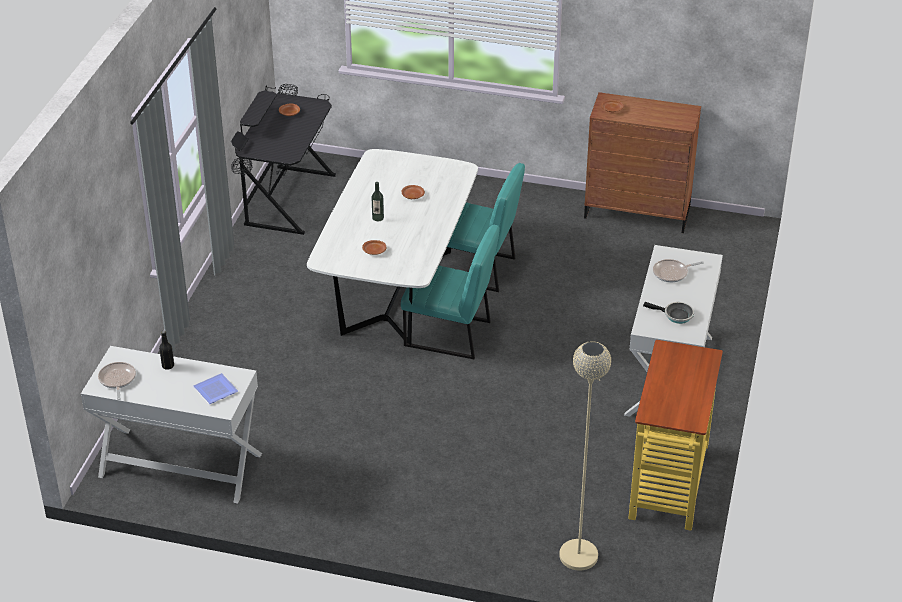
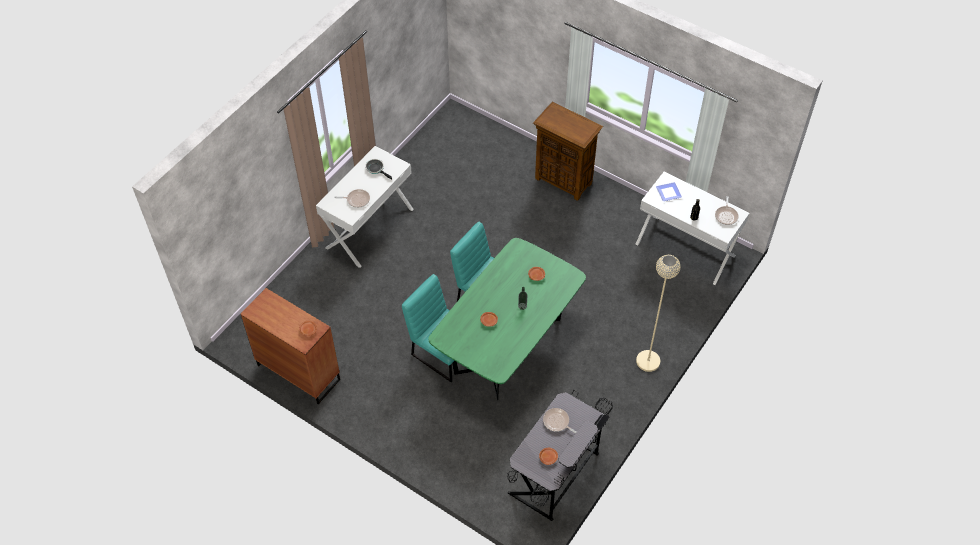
camera: 160 degrees left, 15 degrees up
white dining table [307,149,478,347] -> green dining table [428,238,586,400]
beige floor lamp [559,341,611,571] -> beige floor lamp moved to [636,255,680,372]
yellow cart [628,340,723,531] -> none
none -> brown cabinet [533,102,603,201]
none -> frying pan [543,408,576,434]

